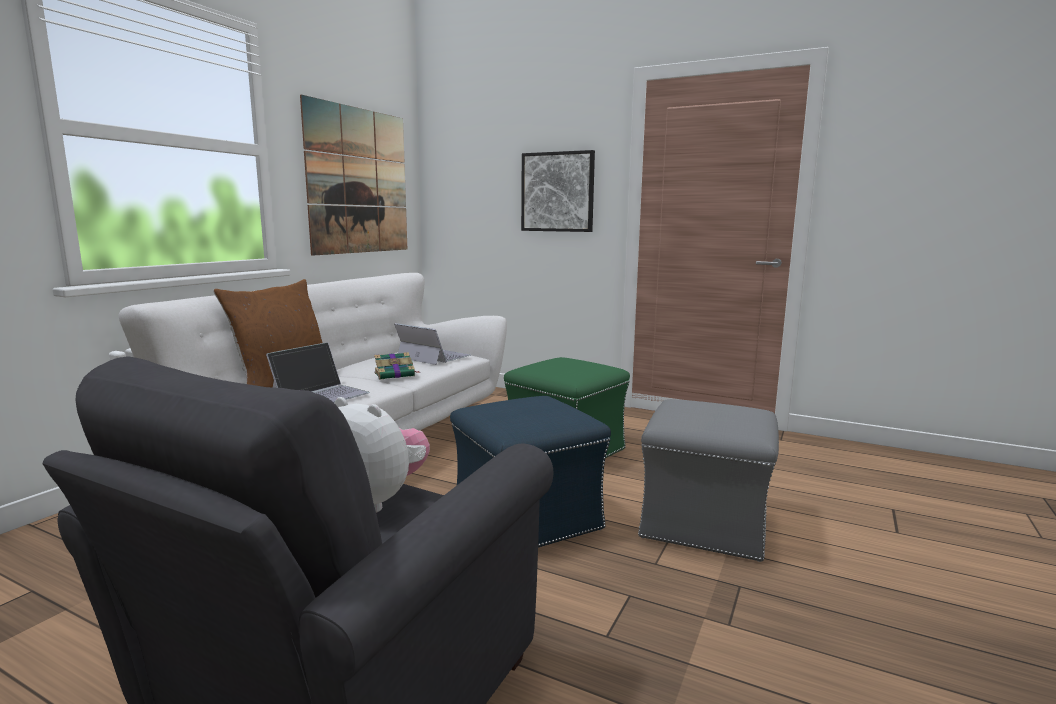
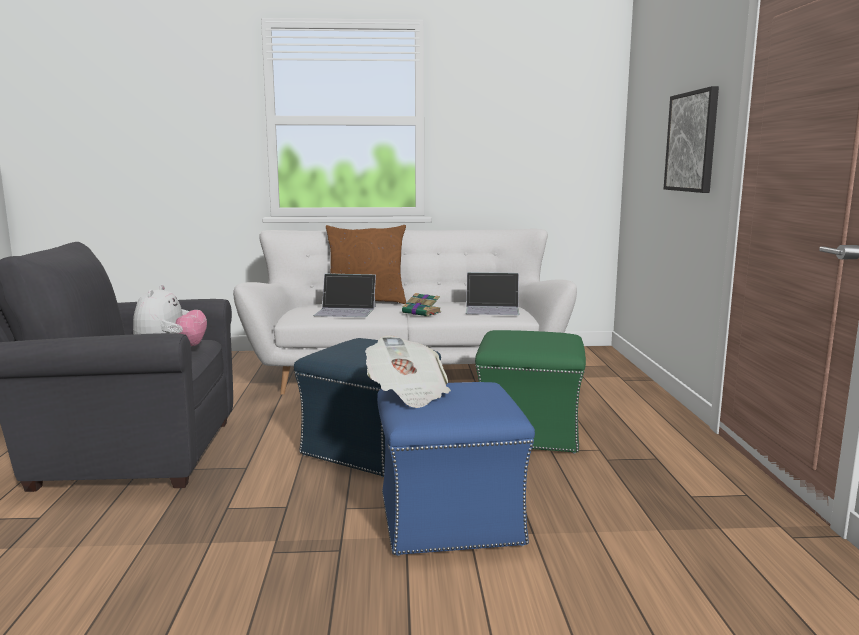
camera: 60 degrees right, 0 degrees up
picture [300,95,407,256] -> none
laptop [394,323,471,365] -> laptop turned 90 degrees clockwise [465,272,519,315]
grey ottoman [638,399,779,562] -> blue ottoman [377,382,535,556]
none -> newspaper [365,336,451,408]

